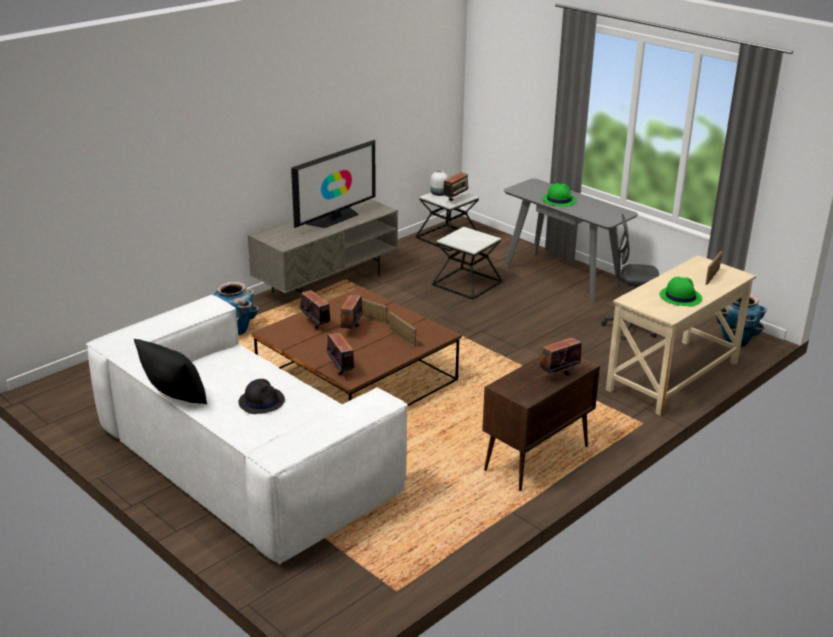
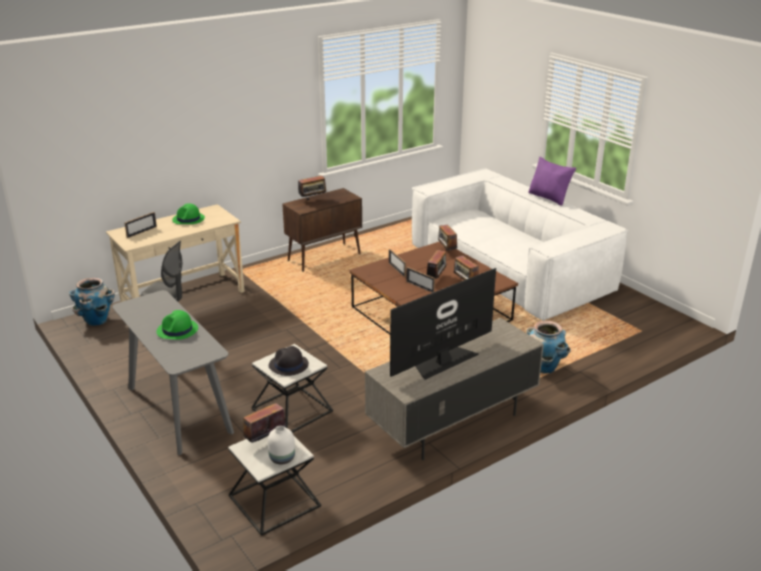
camera: 170 degrees left, 0 degrees up
black pillow [134,339,207,404] -> purple pillow [528,157,576,206]
black hat [238,379,285,414] -> black hat moved to [269,346,309,376]

